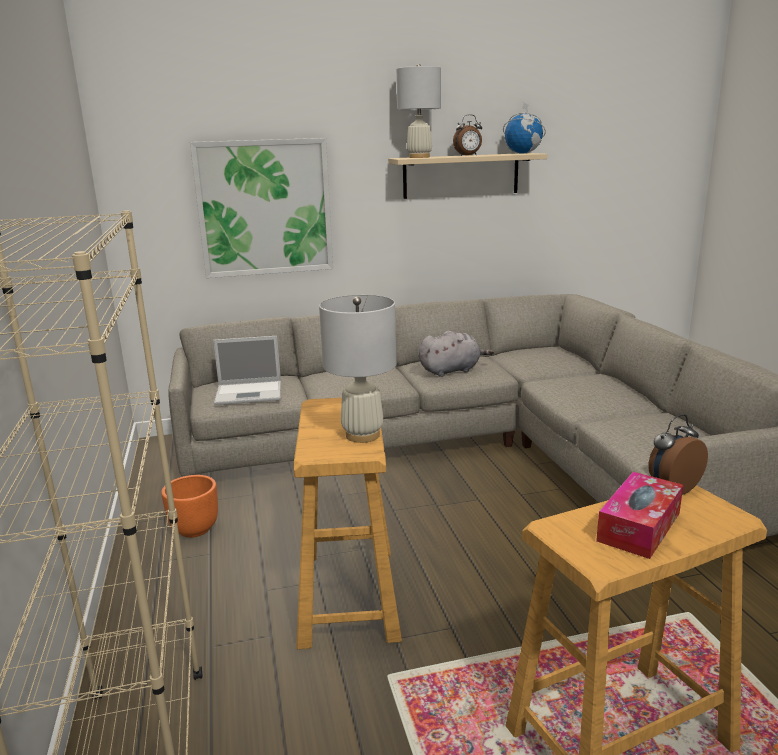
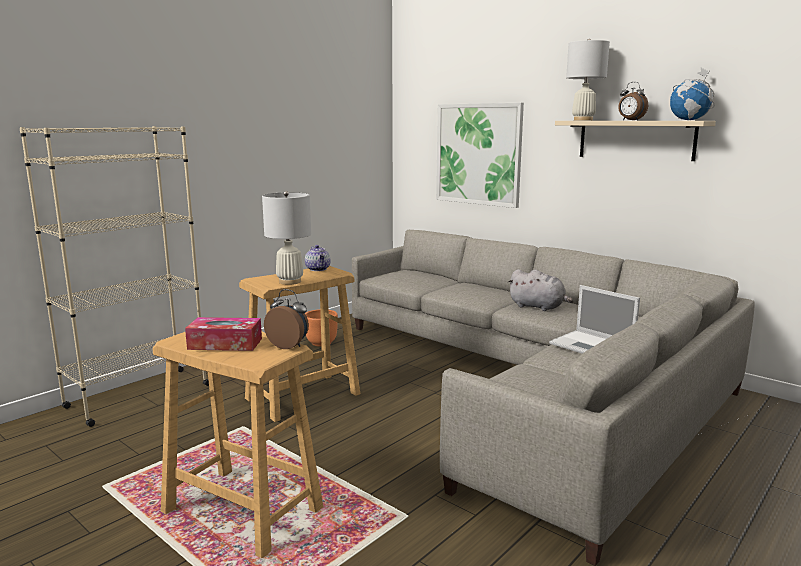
camera: 55 degrees right, 5 degrees down
laptop [213,336,281,405] -> laptop moved to [549,285,640,354]
none -> teapot [305,245,331,271]

